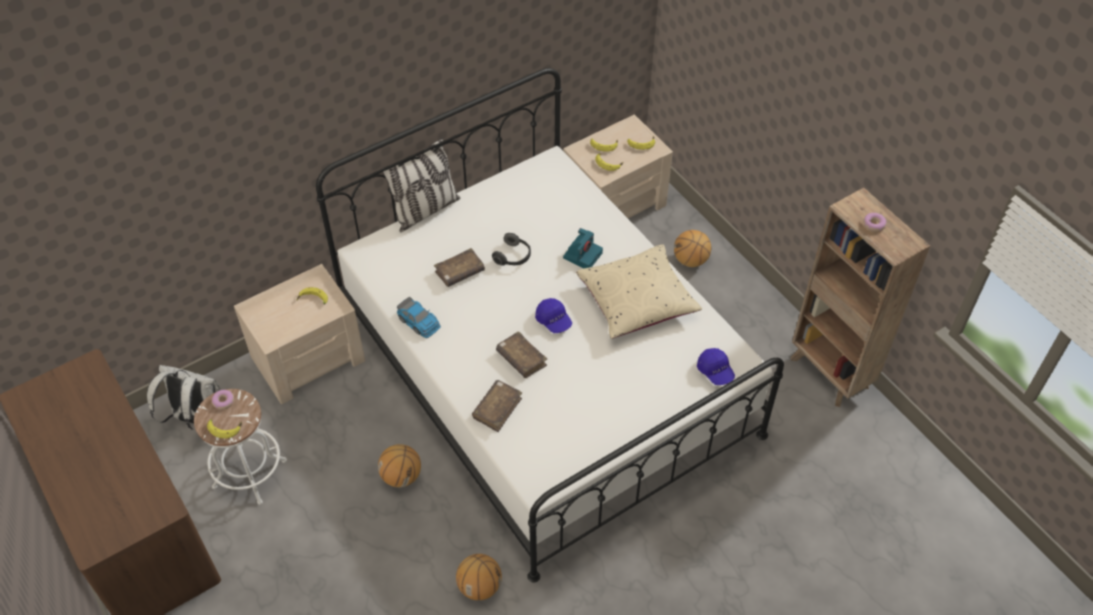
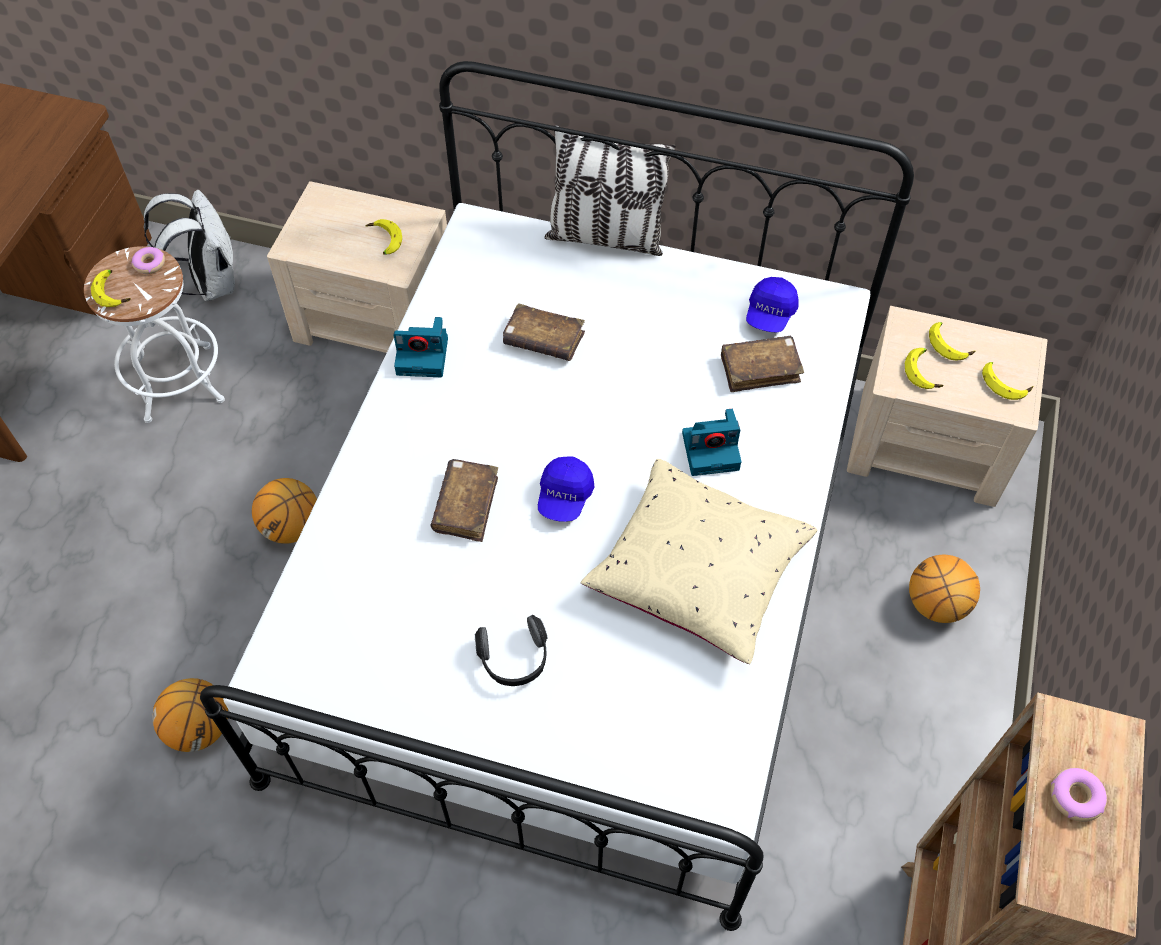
camera: 50 degrees right, 5 degrees up
toy car [397,297,441,338] -> camera [394,317,448,377]
brown book [472,380,522,432] -> brown book moved to [721,336,804,392]
headphones [492,233,531,266] -> headphones moved to [475,615,547,686]
blue cap [697,348,735,385] -> blue cap moved to [746,277,799,332]

